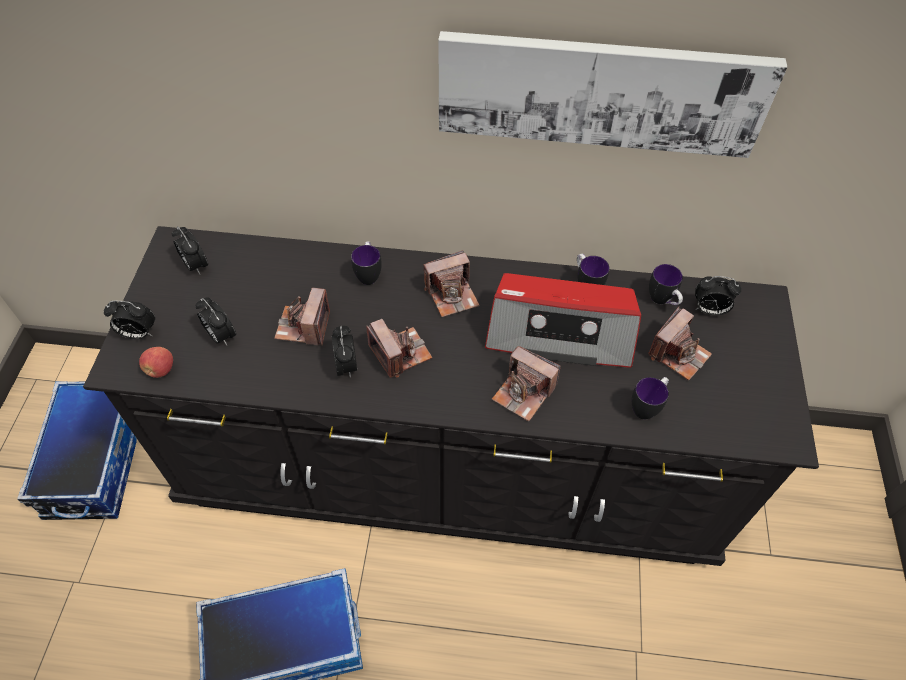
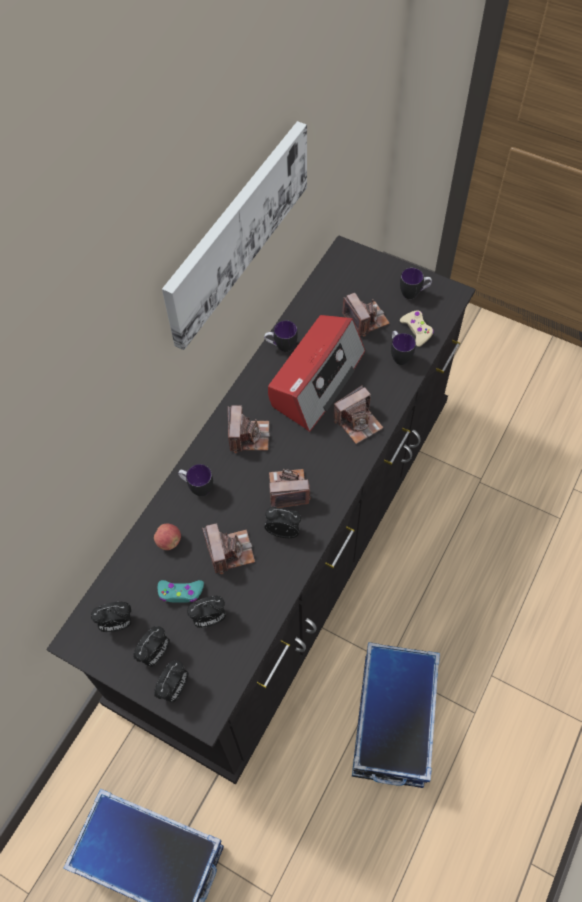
camera: 65 degrees left, 5 degrees up
apple [139,347,173,378] -> apple moved to [154,524,181,550]
camera [274,288,330,346] -> camera turned 135 degrees counterclockwise [202,523,255,574]
mug [649,264,683,305] -> mug moved to [400,268,432,299]
alarm clock [695,276,741,315] -> alarm clock moved to [133,626,170,667]
none -> turquoise game controller [158,580,204,603]
none -> beige game controller [400,311,434,347]

